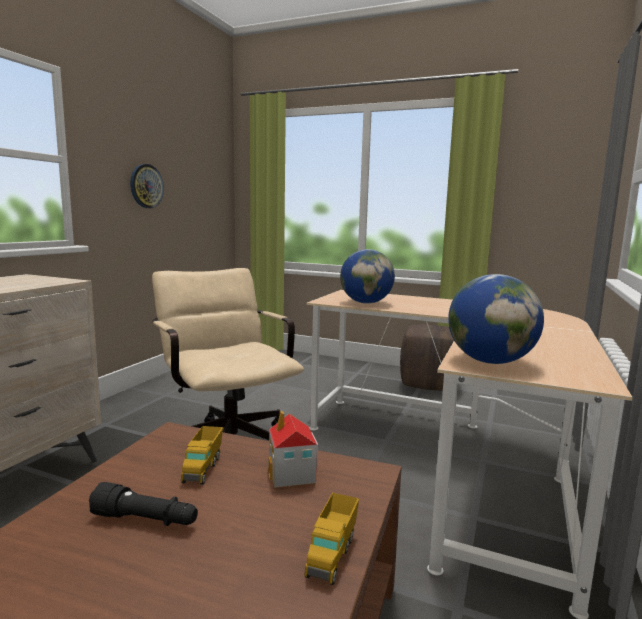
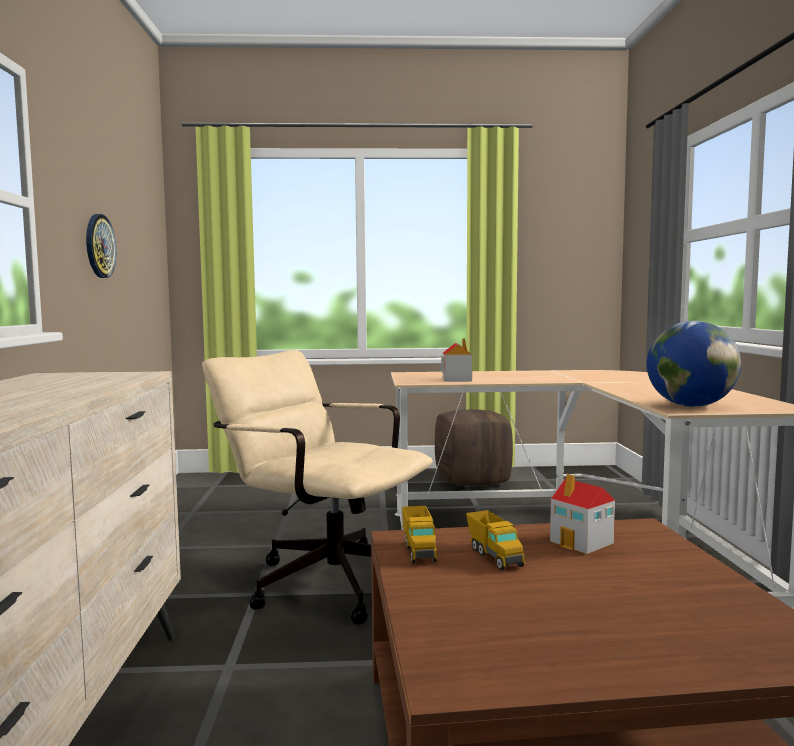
camera: 25 degrees left, 5 degrees down
black flashlight [89,482,198,526] -> none
toy truck [304,493,359,585] -> toy truck moved to [402,506,437,563]
globe [340,249,395,304] -> toy house [441,338,472,382]

